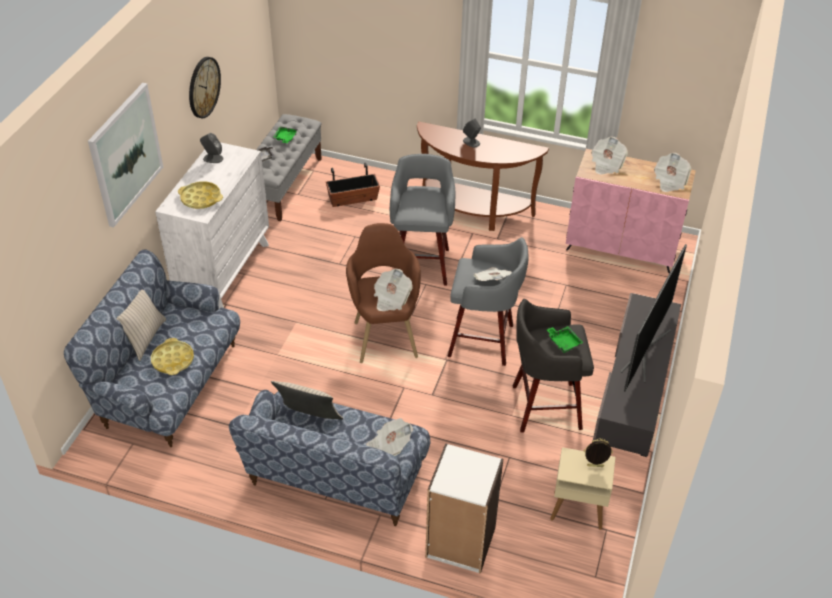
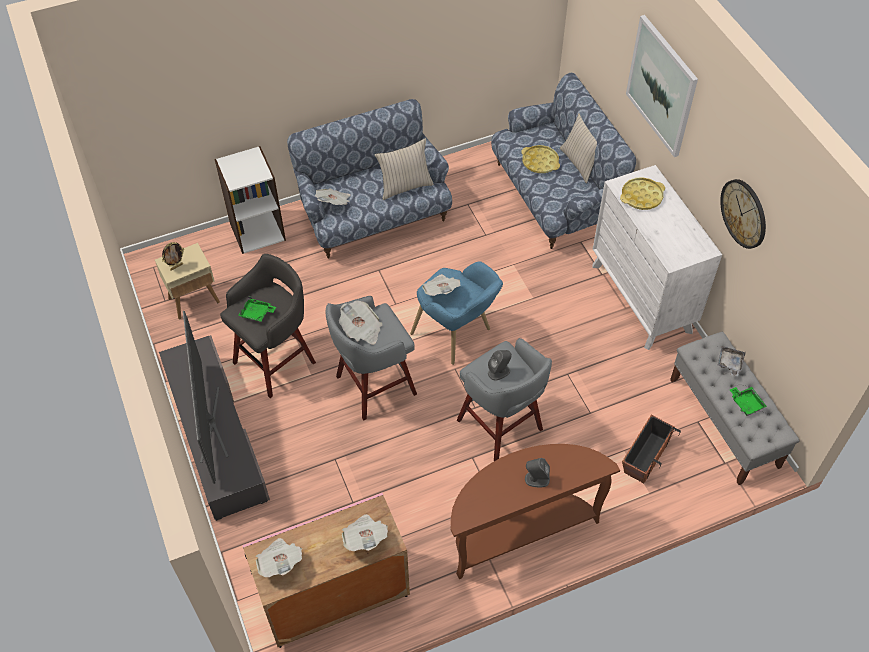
camera: 140 degrees right, 10 degrees up
grey speaker [200,133,223,163] -> grey speaker moved to [488,350,512,381]
brown armchair [346,223,421,363] -> blue armchair [410,261,503,365]

